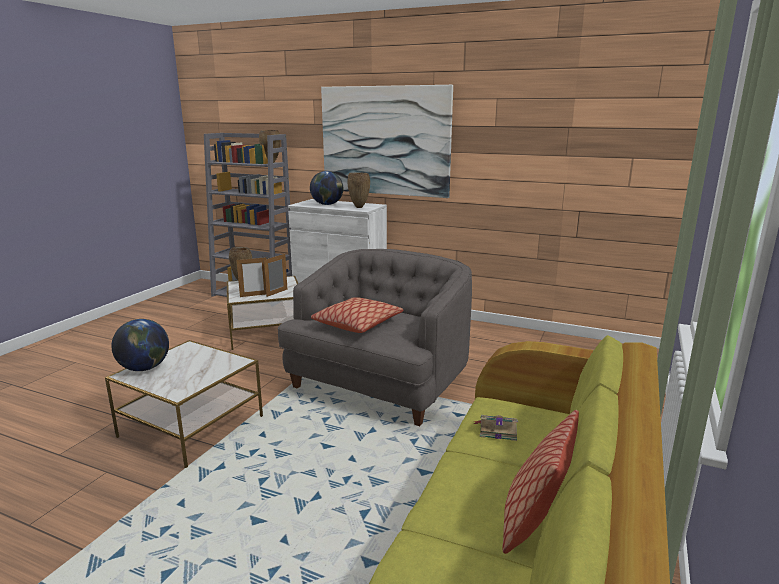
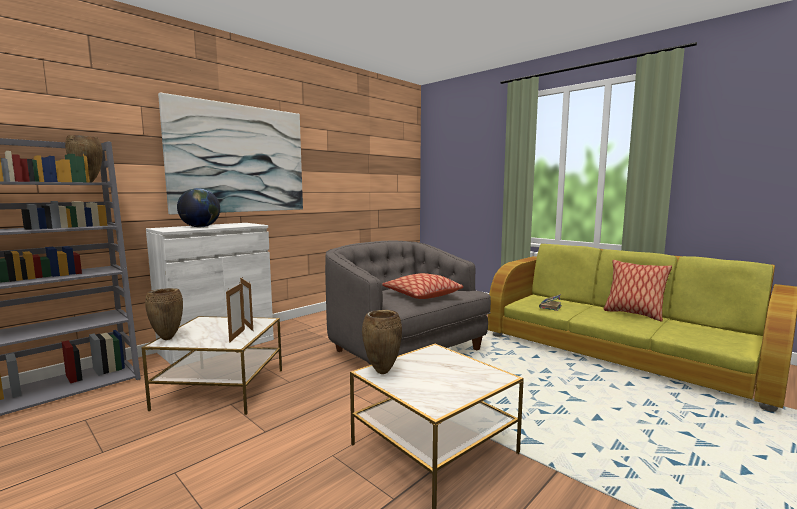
camera: 70 degrees left, 10 degrees down
globe [111,319,169,371] -> none
brown vase [348,172,370,208] -> brown vase moved to [362,310,402,374]

